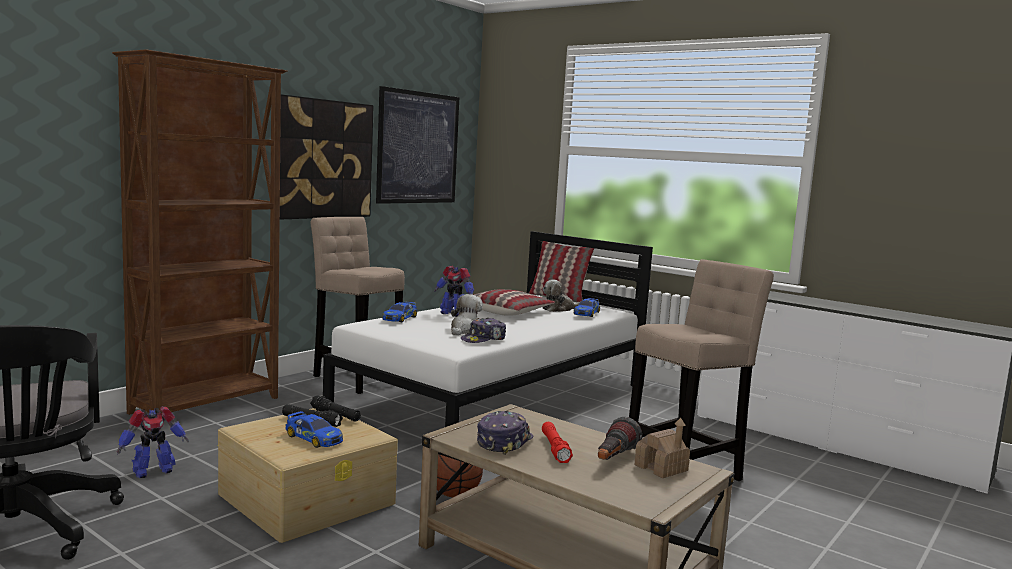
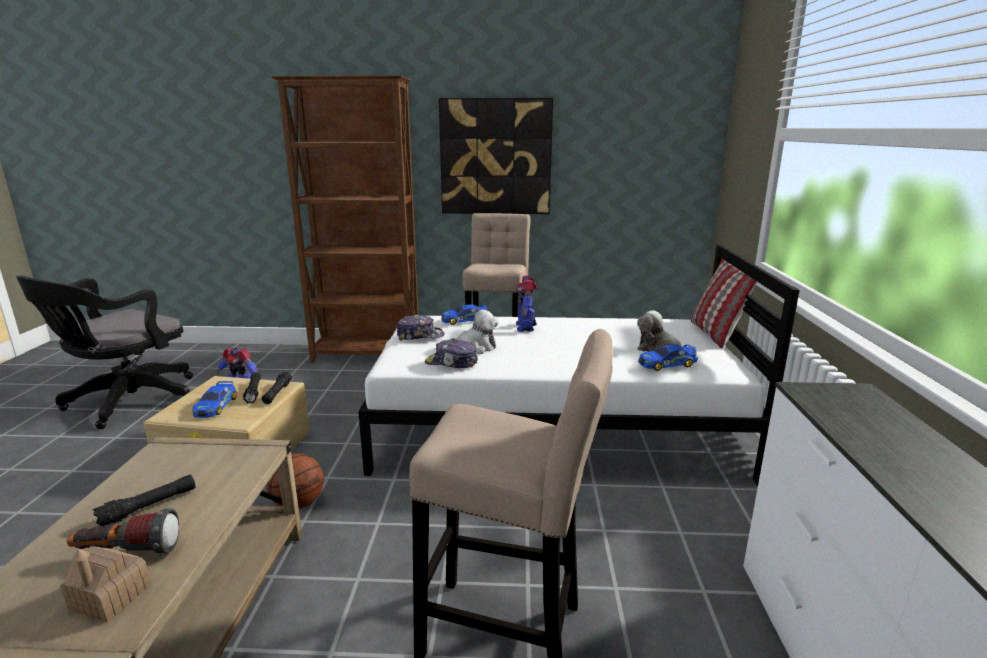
camera: 55 degrees right, 10 degrees up
picture [376,86,459,204] -> none
pillow [474,289,555,316] -> none
cap [477,411,533,455] -> cap moved to [397,315,444,341]
red flashlight [542,422,573,463] -> black flashlight [93,475,195,526]

